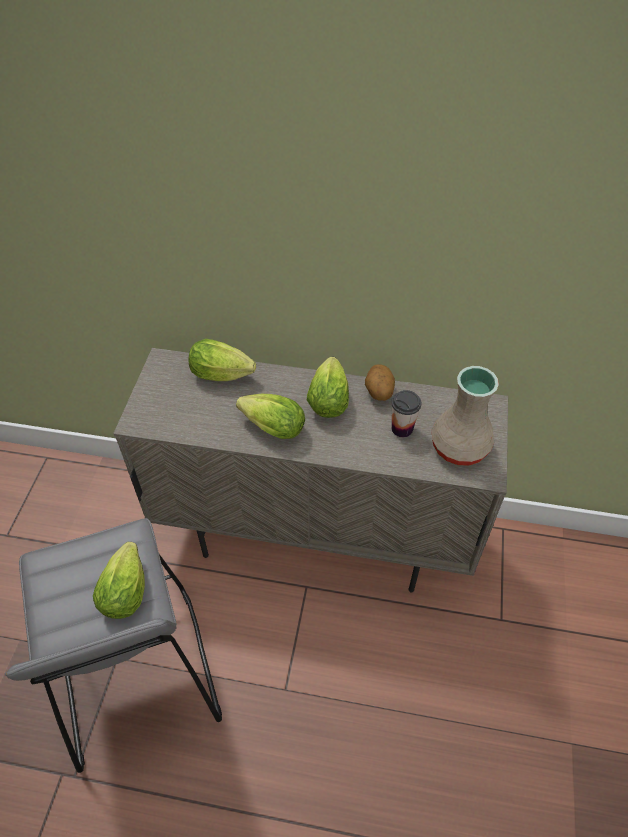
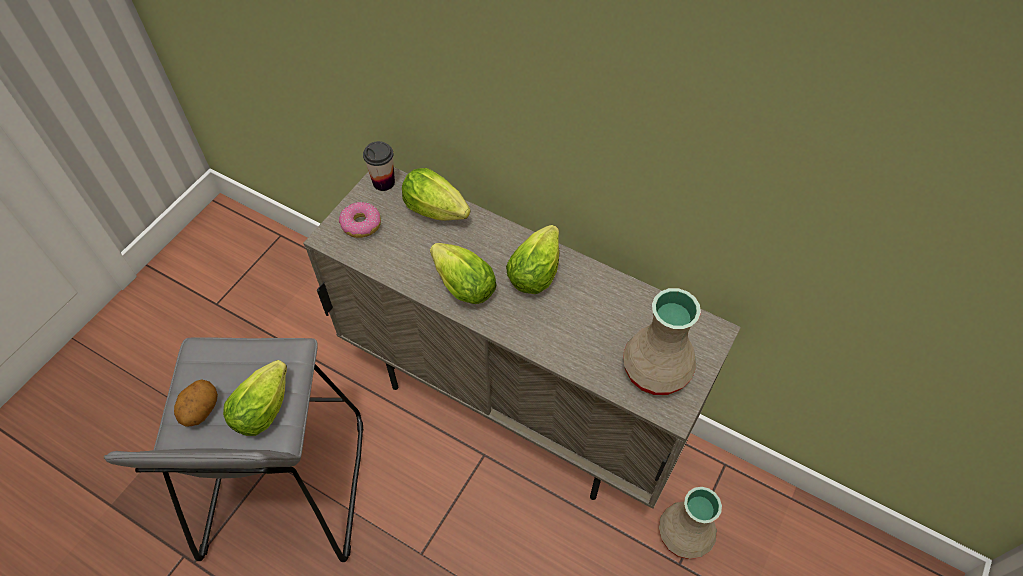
camera: 20 degrees right, 5 degrees up
potato [365,364,395,401] -> potato moved to [174,379,218,427]
cup [391,390,421,437] -> cup moved to [363,141,395,191]
none -> donut [339,202,381,238]
none -> beige vase [659,487,722,559]

